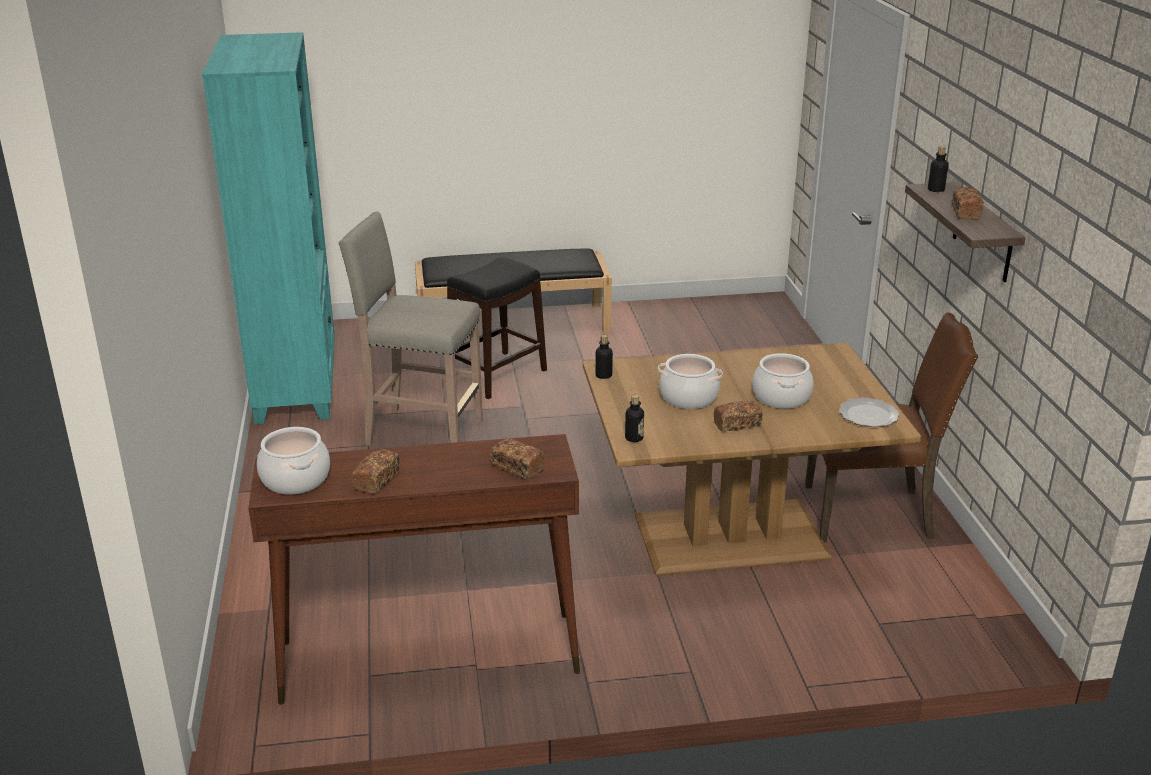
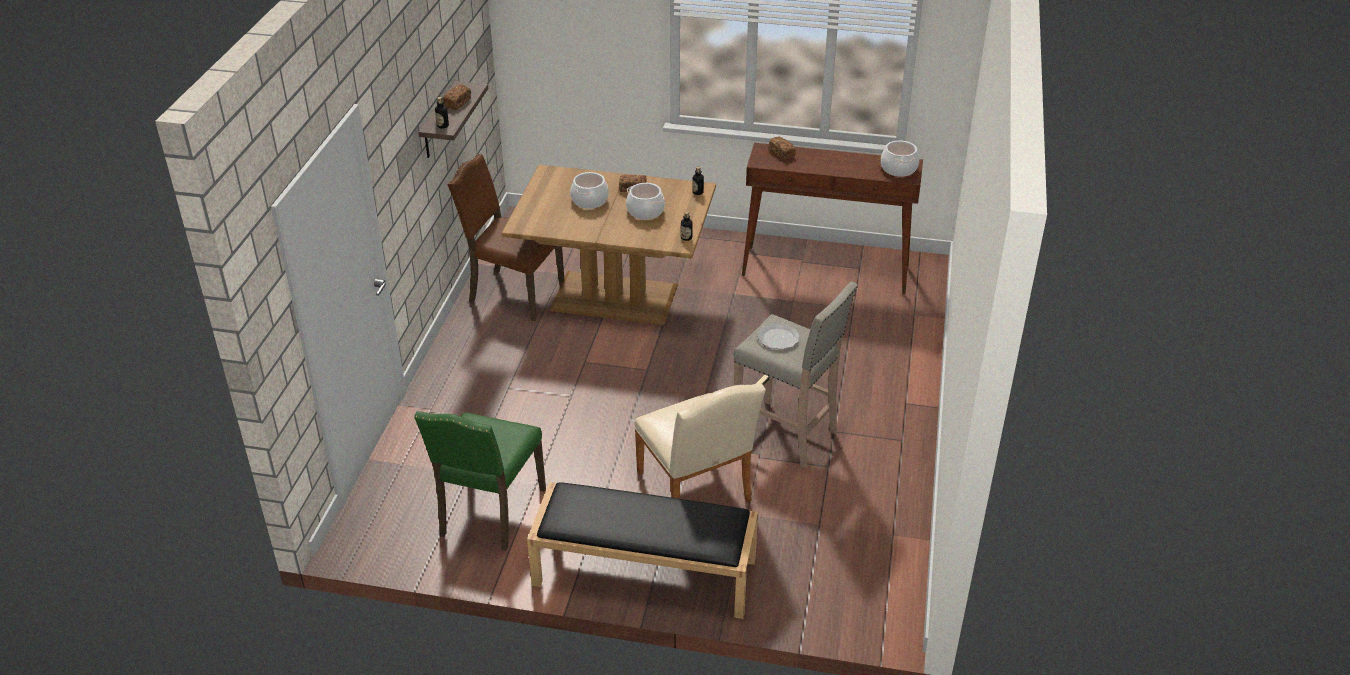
camera: 160 degrees left, 10 degrees up
turquoise bookcase [202,32,335,425] -> none
bread [352,449,400,494] -> none
black stool [447,257,547,399] -> beige chair [634,383,766,502]
plate [839,398,899,427] -> plate moved to [758,323,800,349]
none -> green chair [414,411,546,551]

